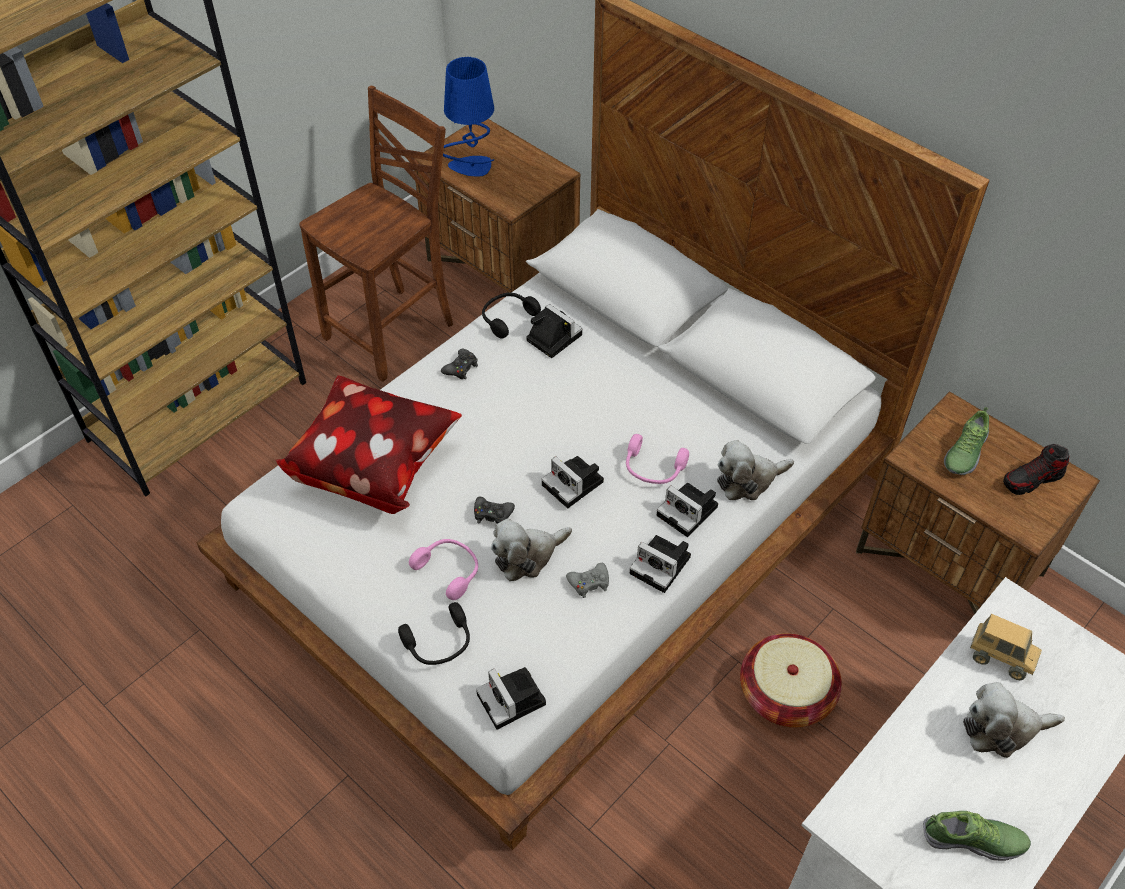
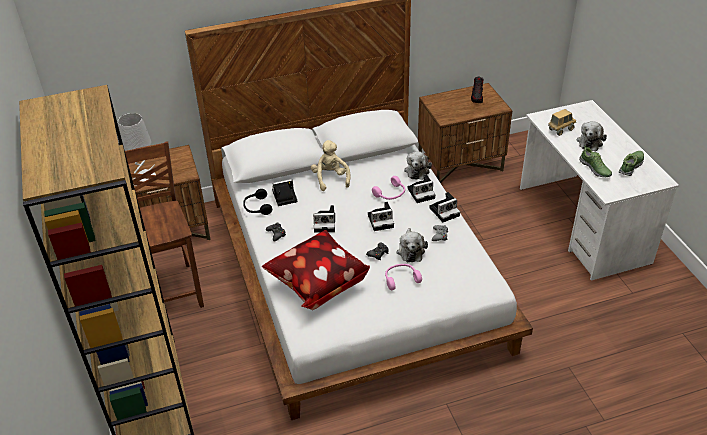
camera: 60 degrees left, 10 degrees down
black headphones [398,602,470,665] -> none
blue table lamp [443,57,494,177] -> grey table lamp [117,113,156,186]
camera [476,667,546,730] -> camera moved to [313,205,335,233]
basket [740,633,842,728] -> none
shoe [944,407,989,475] -> shoe moved to [579,145,612,177]
none -> beige plush toy [311,140,350,191]

